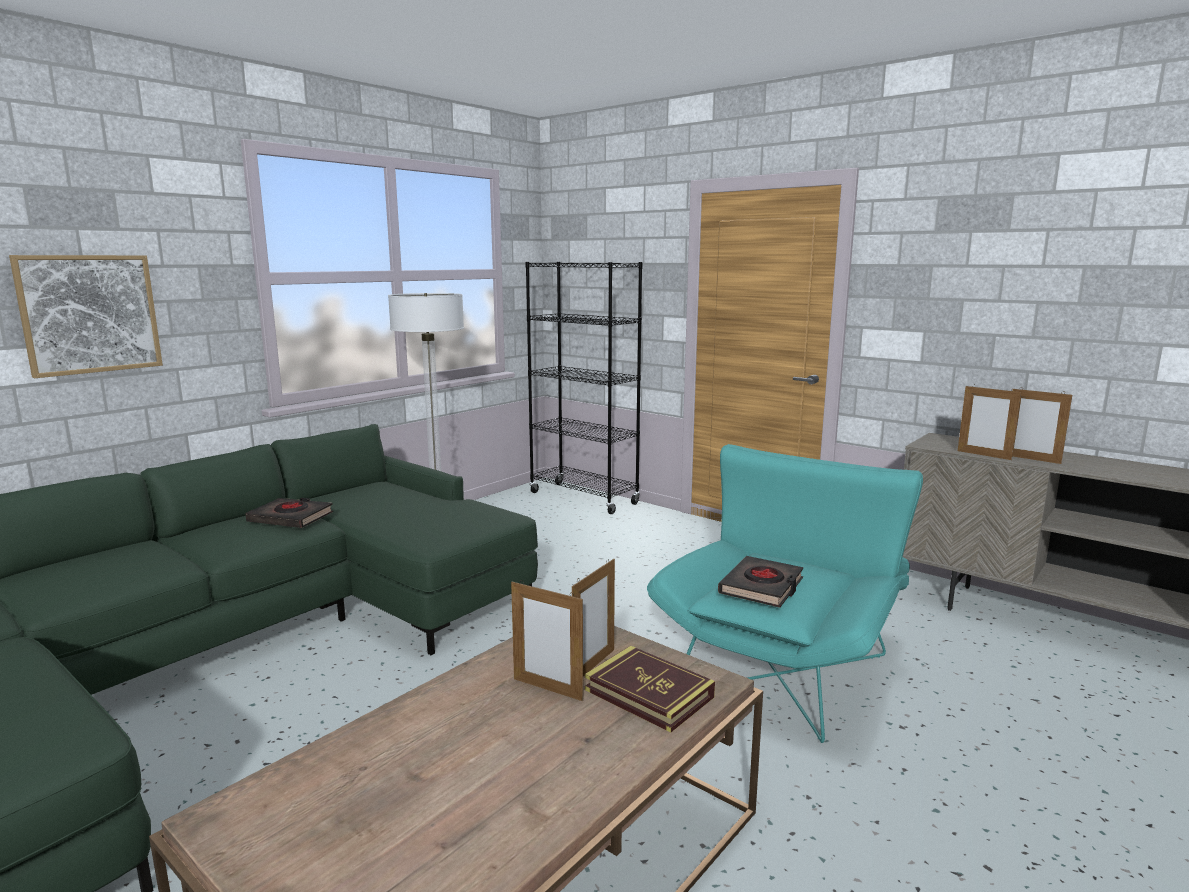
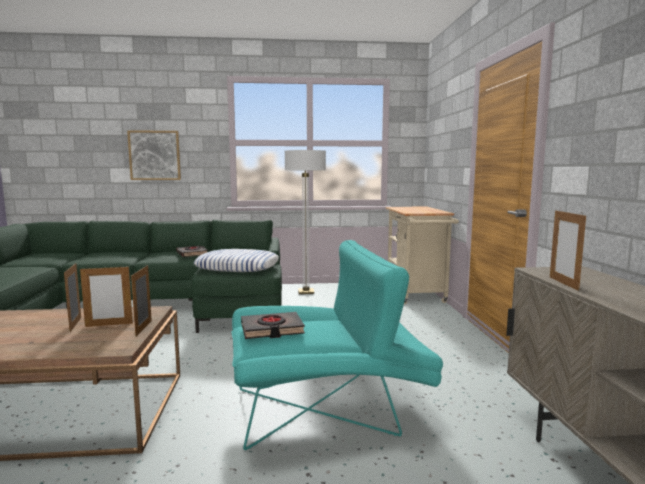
camera: 45 degrees right, 5 degrees down
black bookcase [526,262,643,514] -> beige cart [386,207,459,304]
book [585,646,715,733] -> none
picture frame [1012,387,1072,464] -> picture frame moved to [131,265,152,337]
none -> pillow [194,249,279,272]

